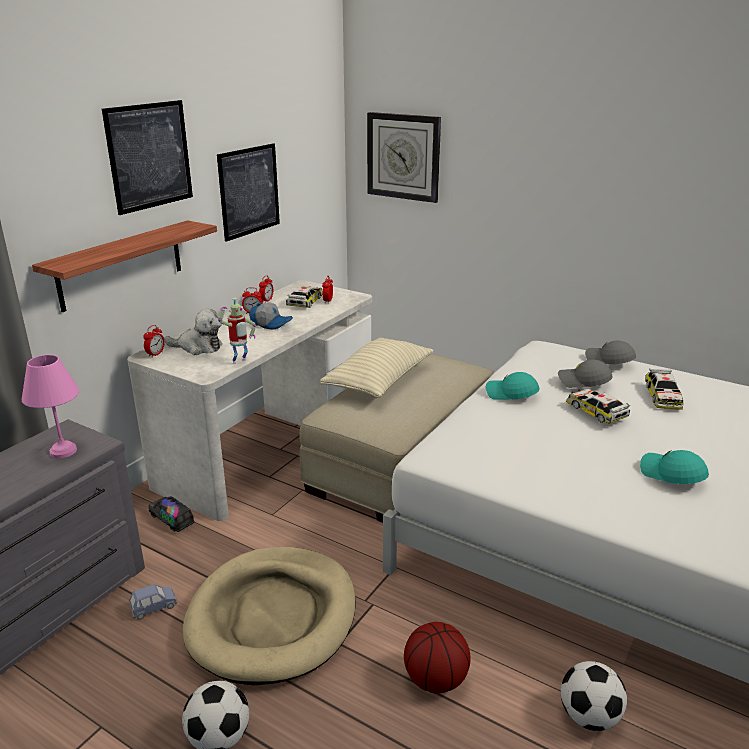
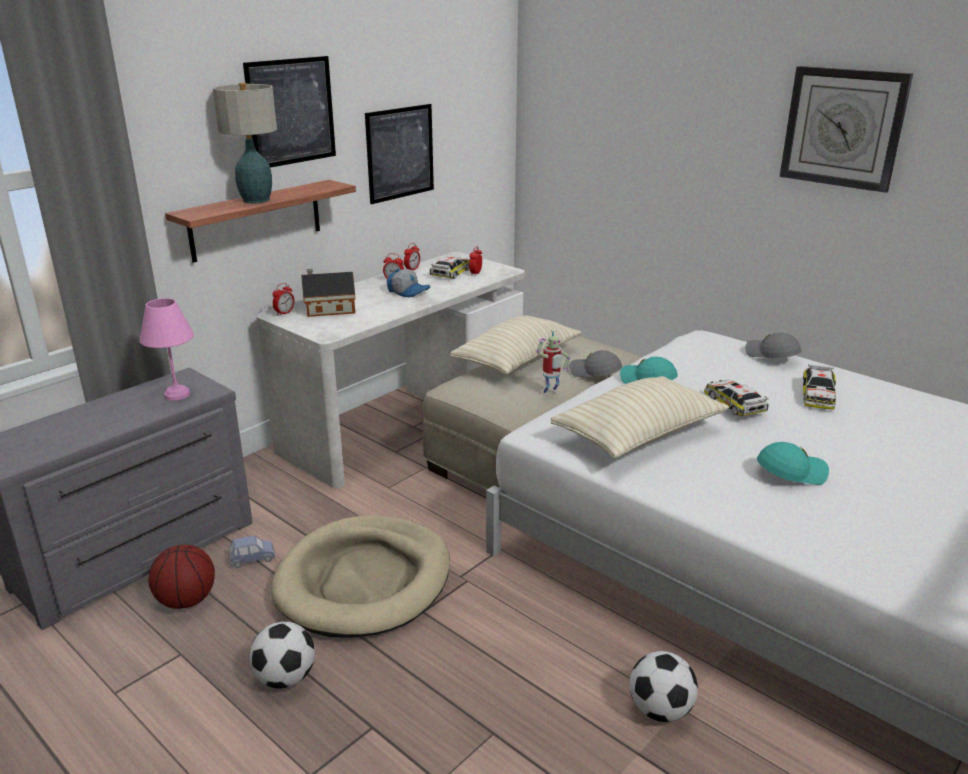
camera: 10 degrees right, 0 degrees up
toy truck [148,496,195,532] -> none
plush toy [164,309,222,355] -> toy house [301,269,356,317]
toy robot [219,297,256,364] -> toy robot moved to [536,329,570,396]
wall clock [367,112,441,203] -> wall clock moved to [780,66,913,193]
basketball [404,622,471,693] -> basketball moved to [148,545,215,609]
grey cap [558,360,612,388] -> grey cap moved to [570,350,622,377]
turquoise cap [640,450,709,484] -> turquoise cap turned 105 degrees clockwise [757,442,829,485]
none -> table lamp [213,82,277,203]
none -> beige pillow [551,376,729,458]

